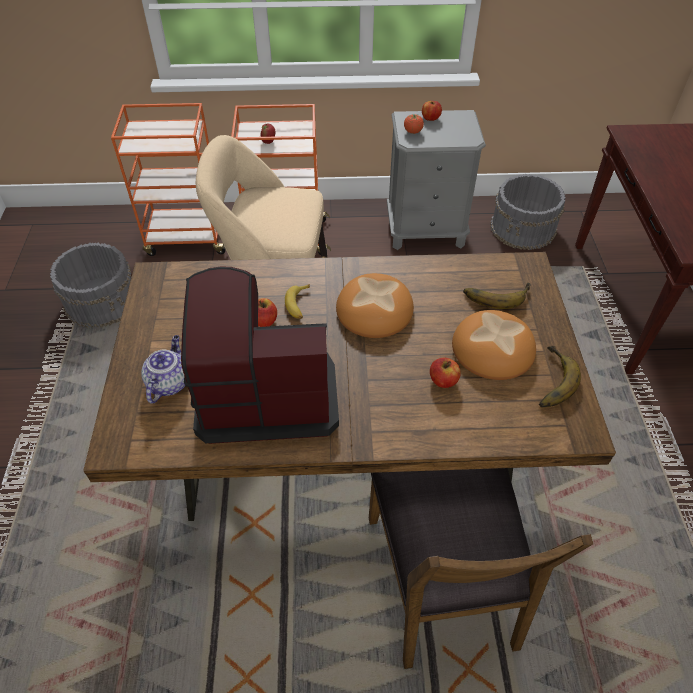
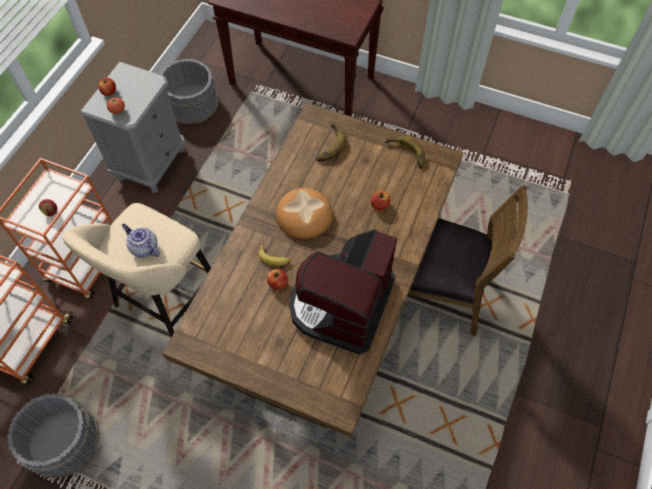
camera: 65 degrees left, 10 degrees up
teapot [141,335,185,403] -> teapot moved to [122,224,160,257]
bread [452,310,536,380] -> none

